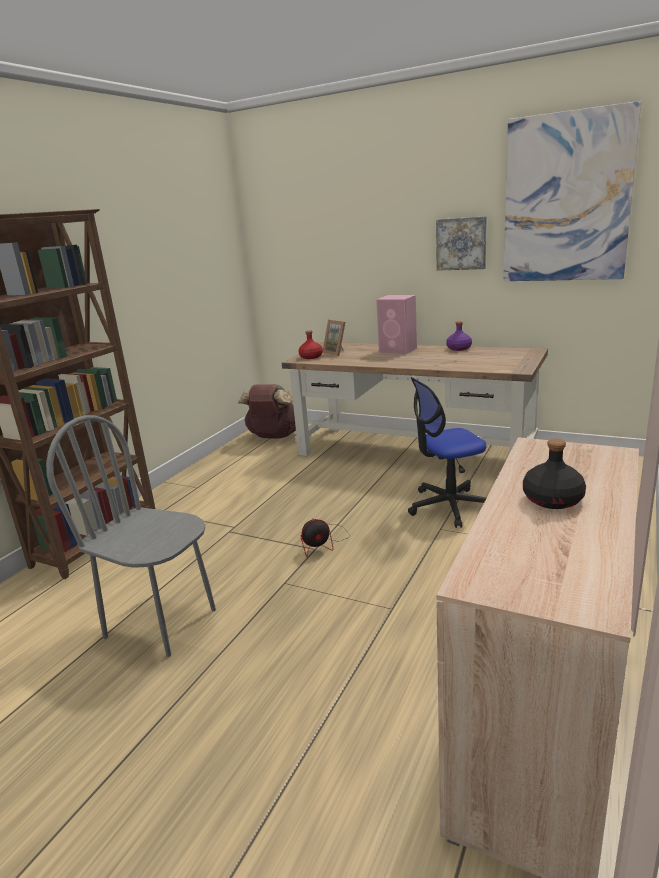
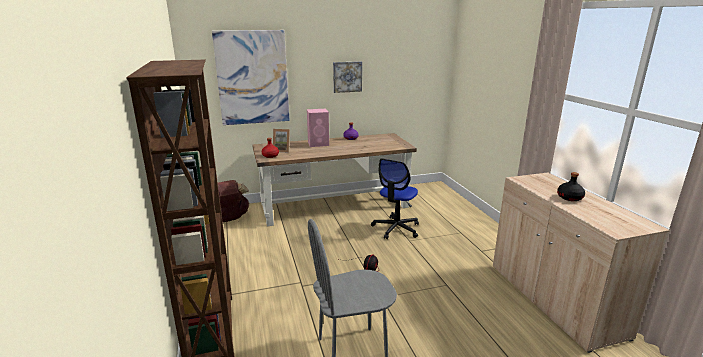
camera: 45 degrees left, 0 degrees up
picture [503,101,642,281] -> picture moved to [212,30,290,125]

